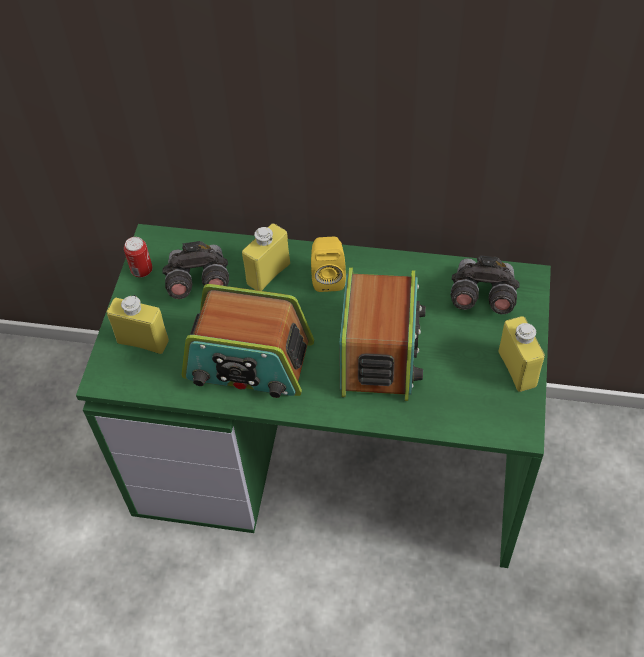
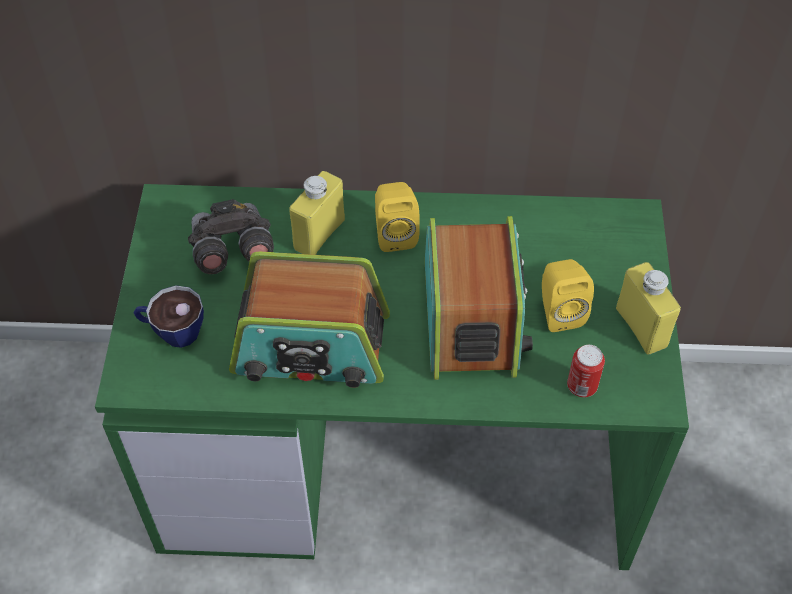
camera: 10 degrees left, 0 degrees up
yellow bottle [107,295,169,354] -> cup [133,285,204,348]
can [124,237,153,277] -> can moved to [567,345,605,397]
grey binoculars [451,255,520,314] -> none
none -> yellow speaker [542,259,594,332]

